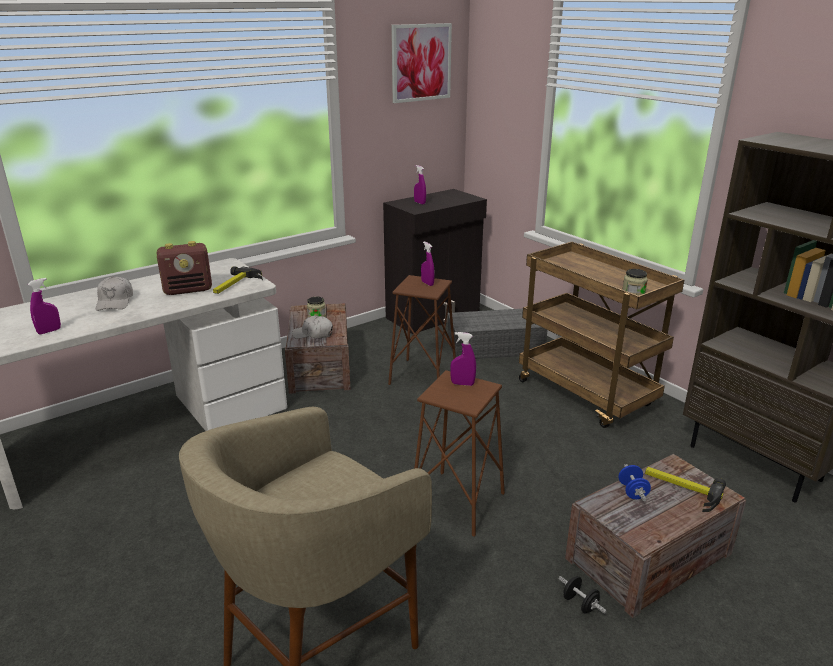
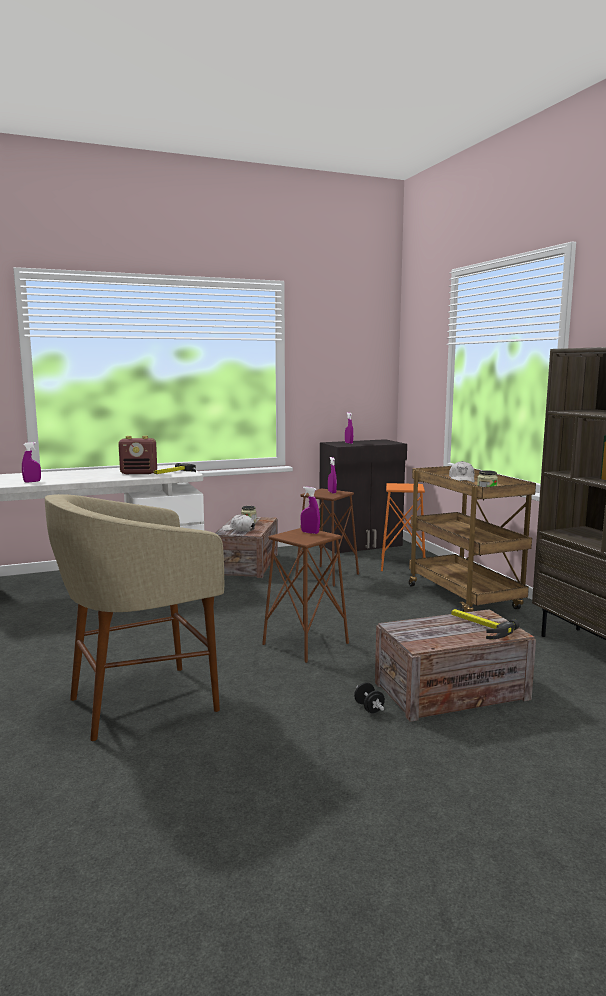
camera: 15 degrees right, 15 degrees down
white cap [96,276,133,311] -> white cap moved to [449,461,475,483]
picture [391,23,452,103] -> none
grey storage box [447,309,547,359] -> orange stool [381,483,425,571]
blue dumbbell [618,464,651,501] -> none

